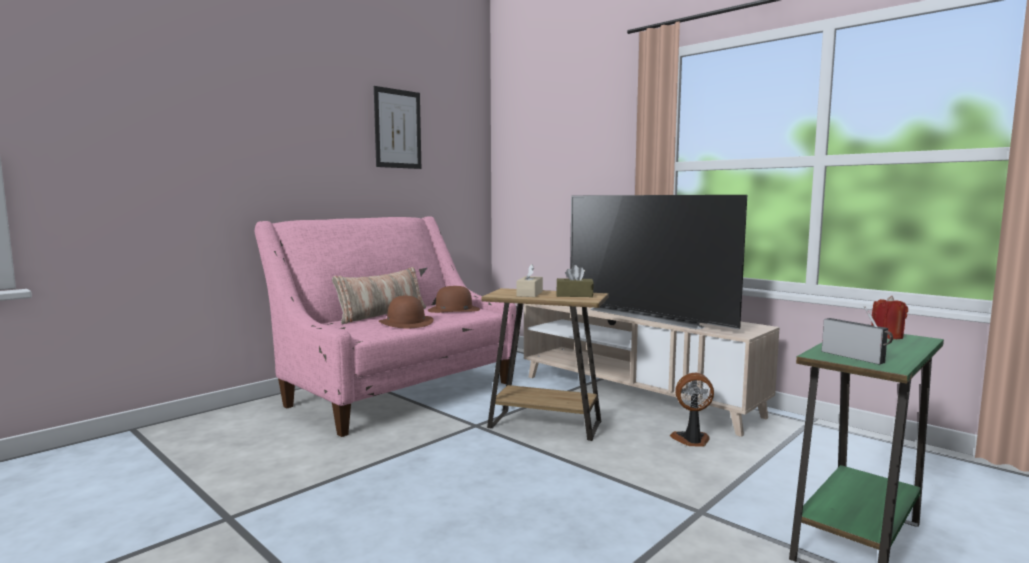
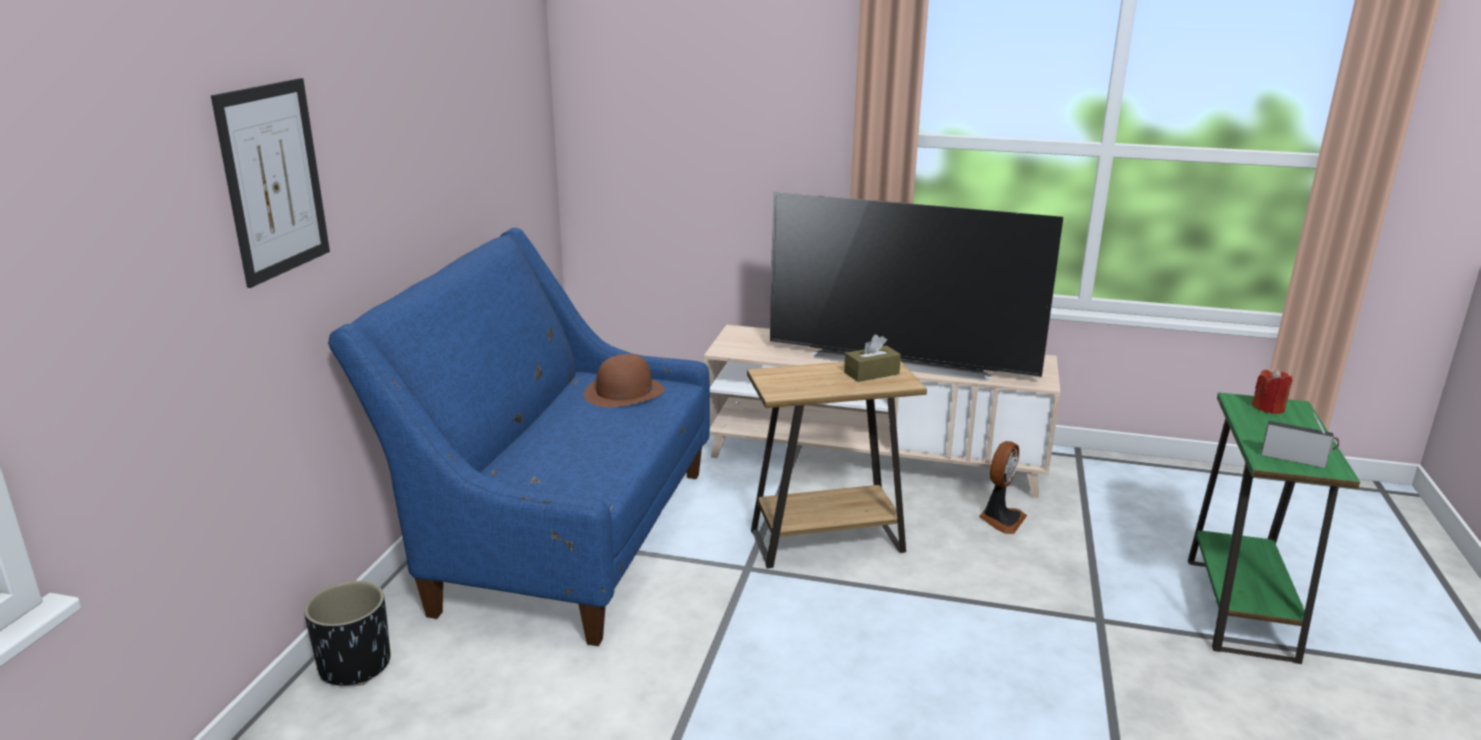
camera: 30 degrees left, 15 degrees up
pink sofa [255,216,516,437] -> blue sofa [328,228,710,646]
pillow [332,267,426,324] -> none
picture [374,86,421,169] -> picture moved to [211,78,330,288]
brown hat [379,296,434,328] -> none
beige tissue box [516,264,543,297] -> none
fan [670,373,714,447] -> fan turned 150 degrees clockwise [979,441,1027,534]
none -> black planter [304,581,390,686]

